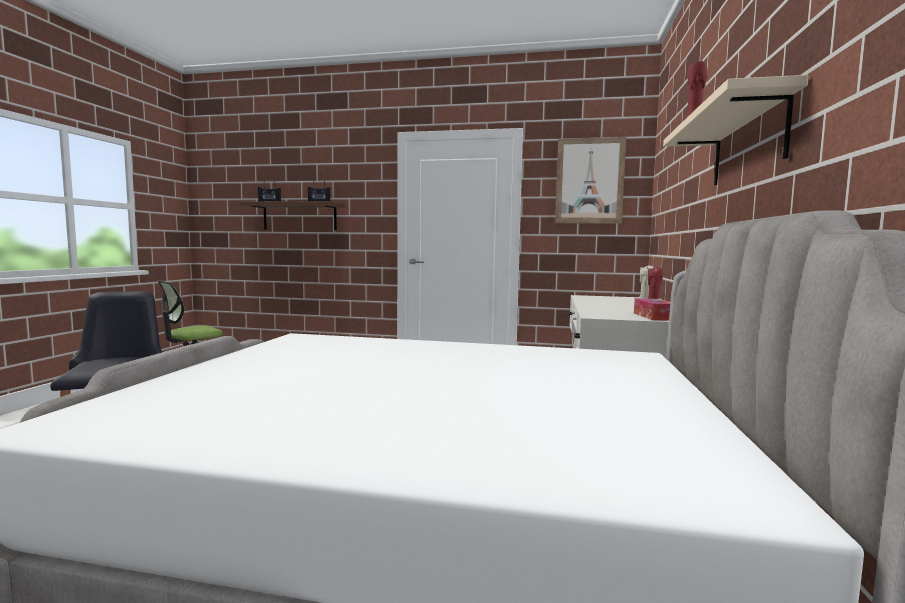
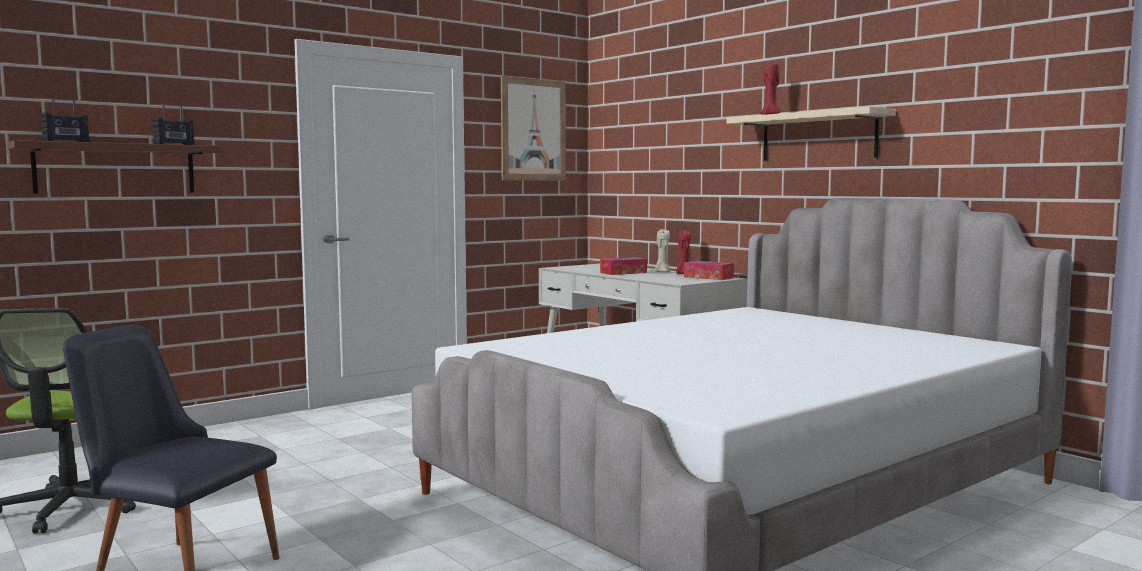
camera: 50 degrees left, 0 degrees up
none -> tissue box [600,257,647,275]

